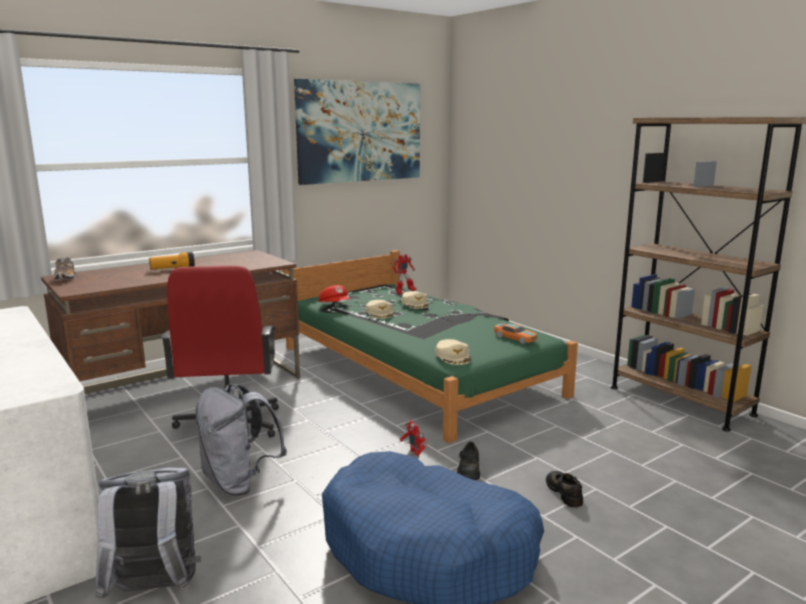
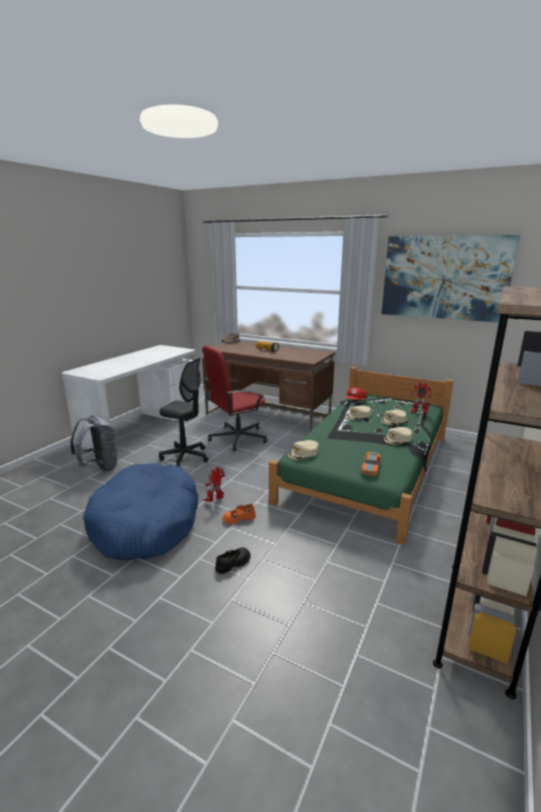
camera: 65 degrees right, 5 degrees up
grey backpack [195,384,287,495] -> black office chair [159,358,209,467]
black shoe [457,442,480,480] -> orange shoe [222,504,256,524]
none -> beige cap [384,427,412,445]

